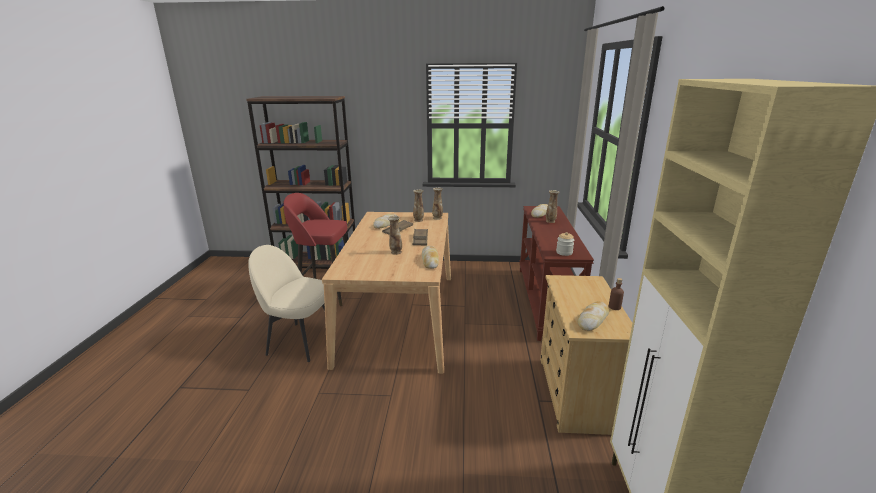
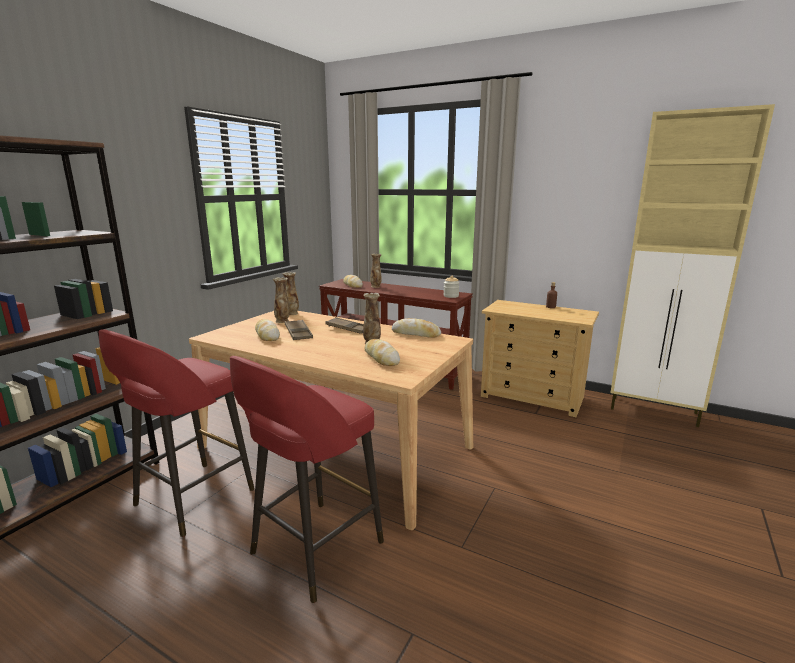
camera: 65 degrees left, 5 degrees down
beige chair [248,245,325,362] -> red stool [230,356,384,603]
bread [578,301,609,331] -> bread moved to [364,339,400,366]

